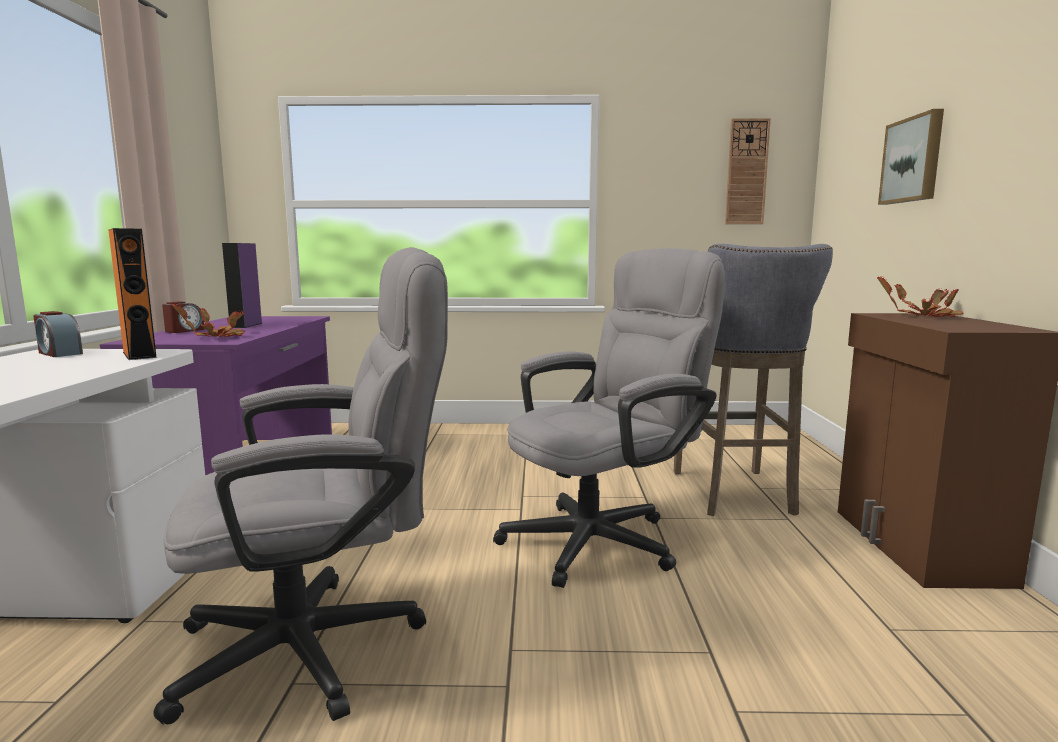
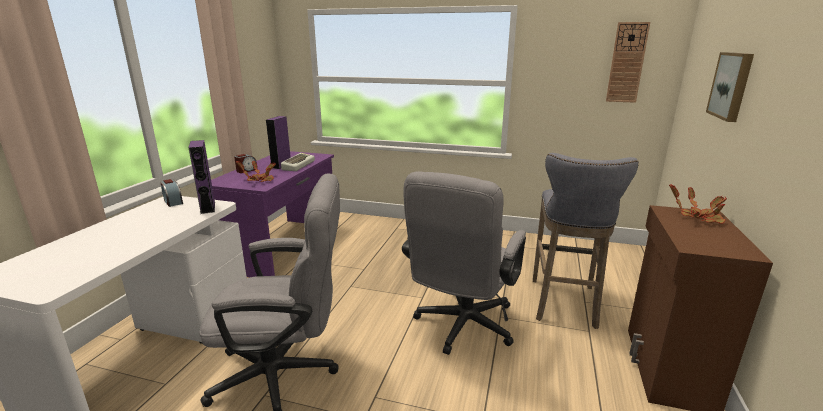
camera: 15 degrees right, 10 degrees up
orange speaker [108,228,157,360] -> purple speaker [188,140,215,214]
grey office chair [493,248,725,588] -> grey office chair turned 135 degrees clockwise [402,171,526,355]
none -> keyboard [281,153,315,171]

